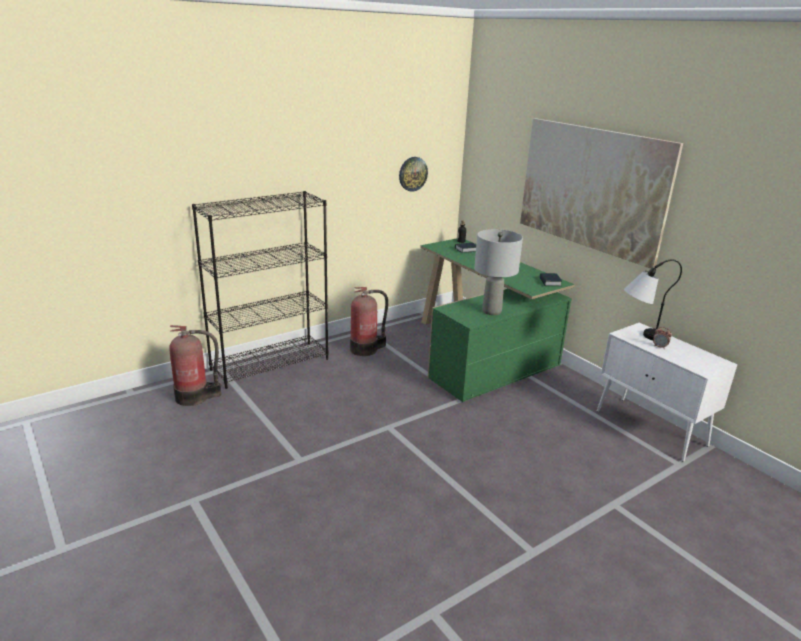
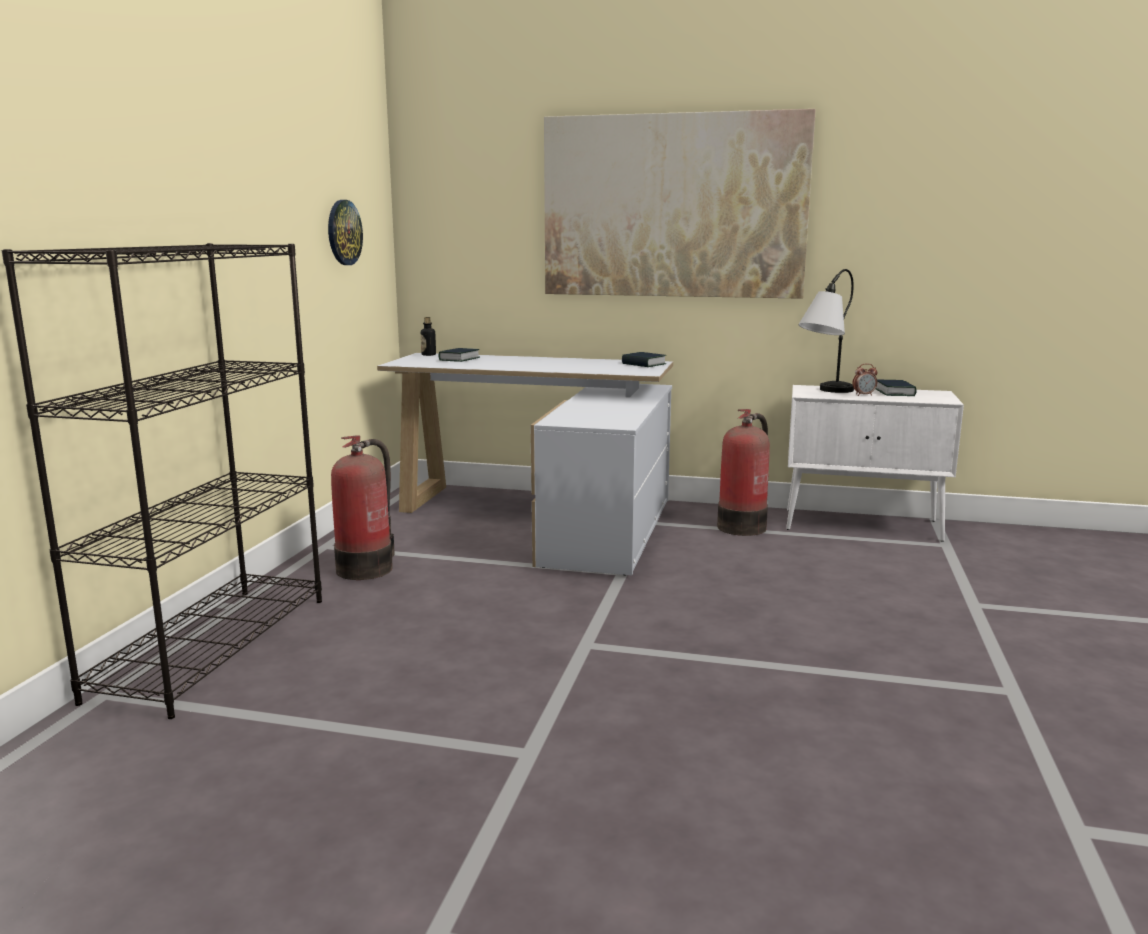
camera: 40 degrees left, 10 degrees down
fire extinguisher [169,325,221,406] -> fire extinguisher moved to [717,409,770,536]
green desk [420,238,575,402] -> white desk [377,353,673,575]
grey table lamp [474,229,523,315] -> none
none -> book [876,380,917,396]

